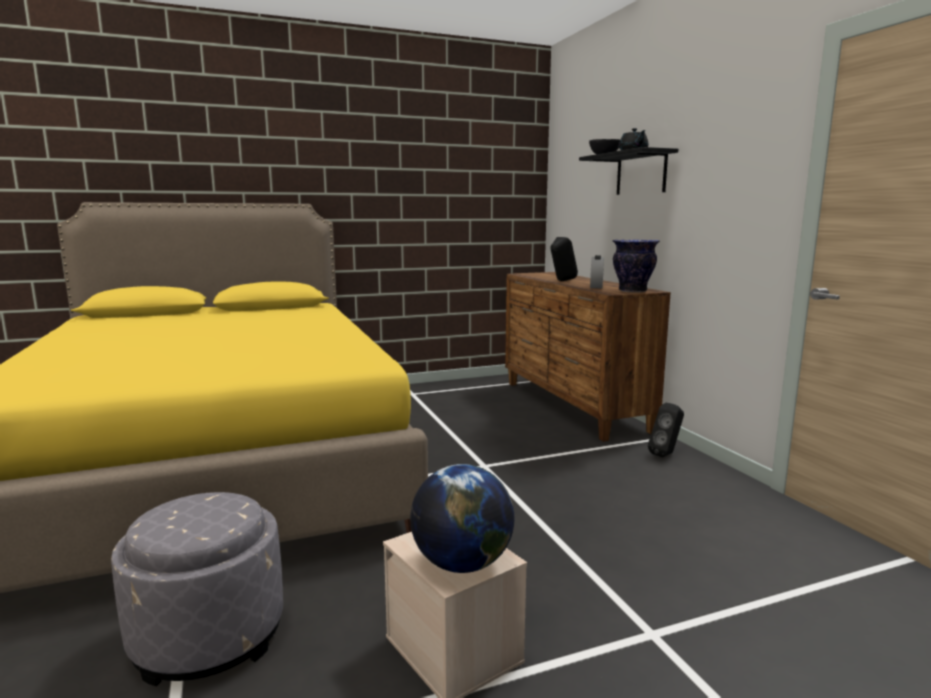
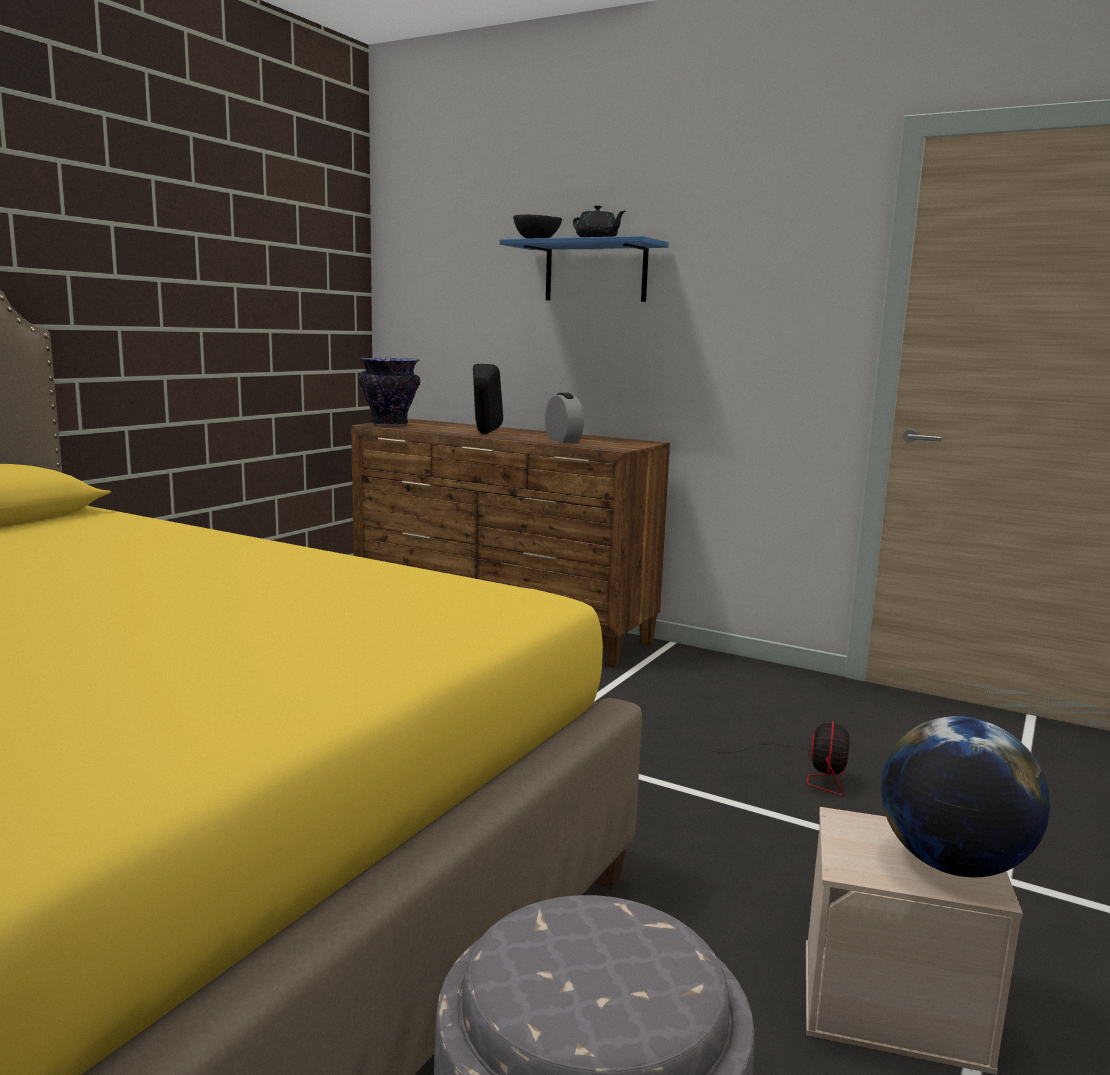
camera: 40 degrees left, 0 degrees up
black shelf [579,147,678,195] -> blue shelf [500,236,669,302]
vase [613,239,660,293] -> vase moved to [359,358,420,426]
black speaker [648,403,684,458] -> none
none -> fan [708,721,849,796]

